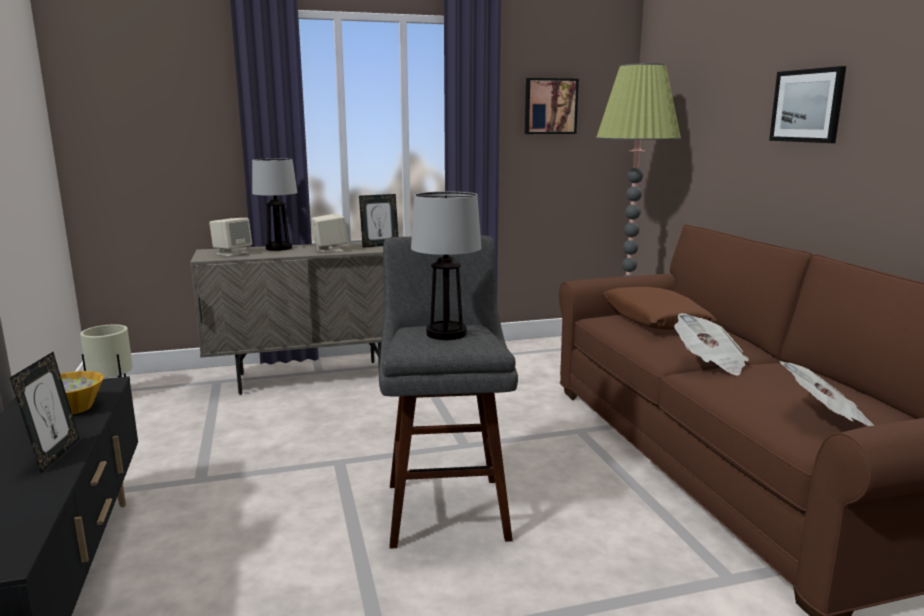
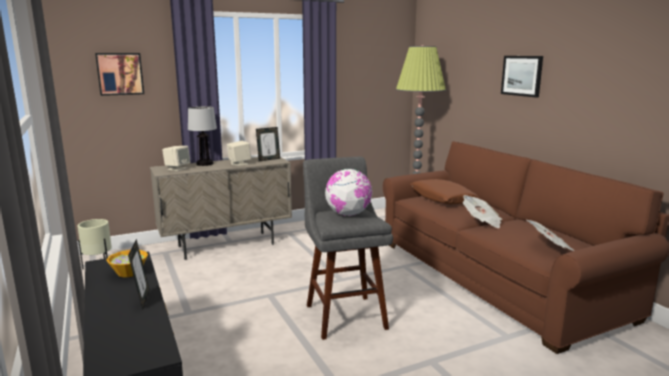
camera: 10 degrees left, 0 degrees up
table lamp [411,191,481,340] -> globe [325,169,373,216]
picture [525,78,579,134] -> picture moved to [95,53,144,96]

